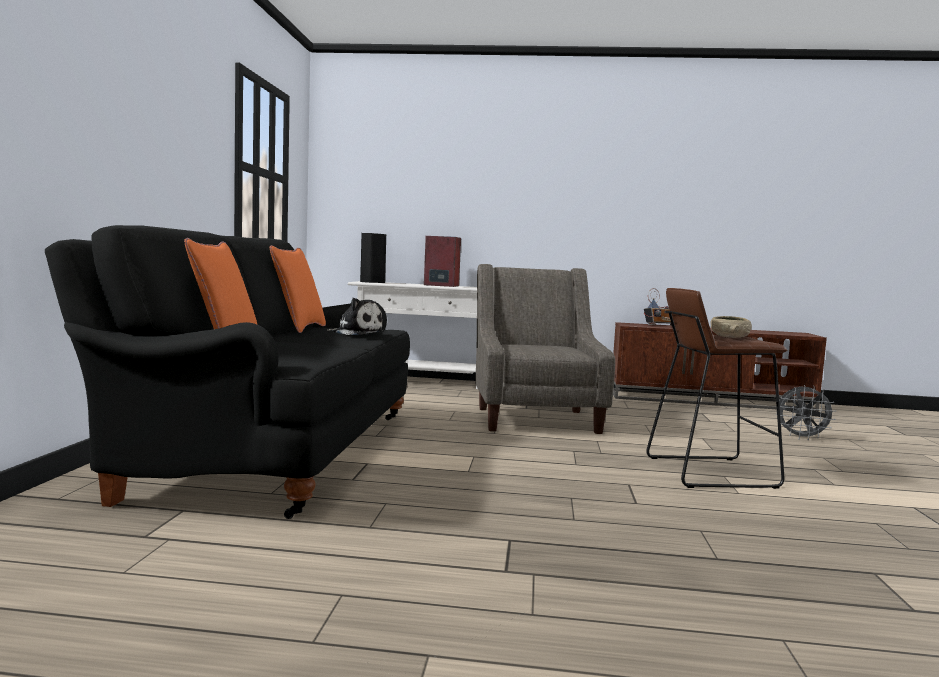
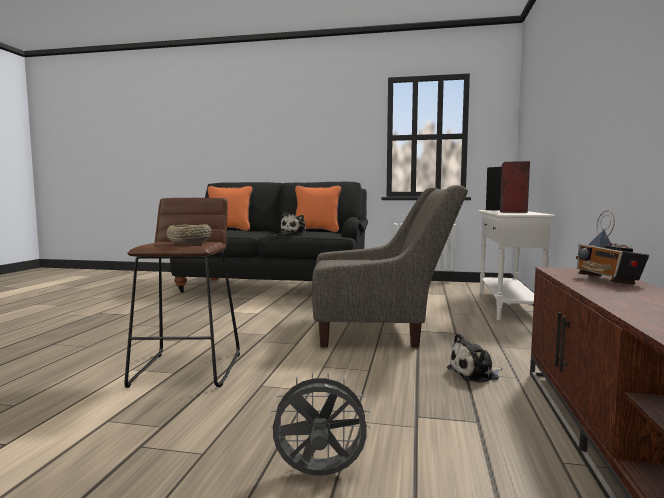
camera: 95 degrees right, 0 degrees up
grey fan [776,385,836,440] -> grey fan turned 75 degrees clockwise [269,371,371,475]
none -> plush toy [447,333,502,383]

